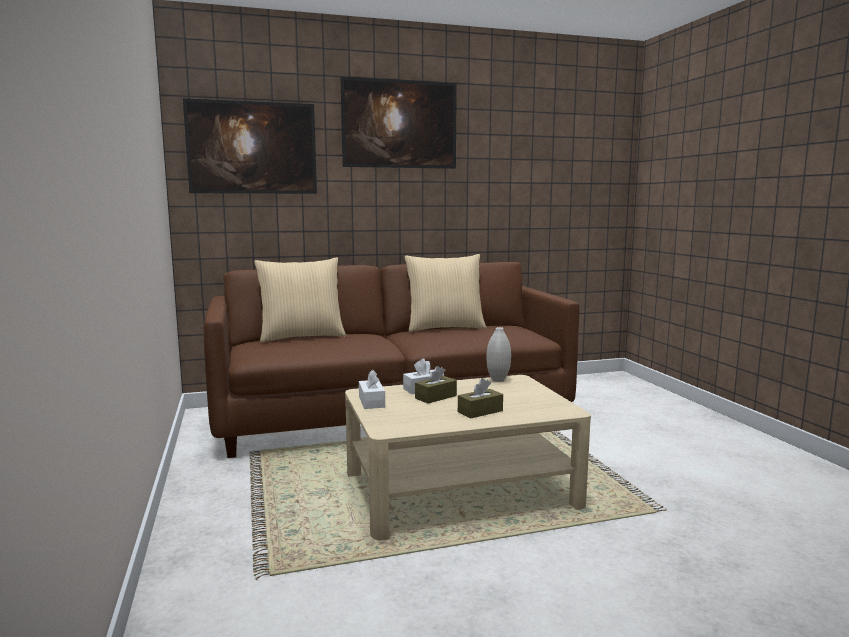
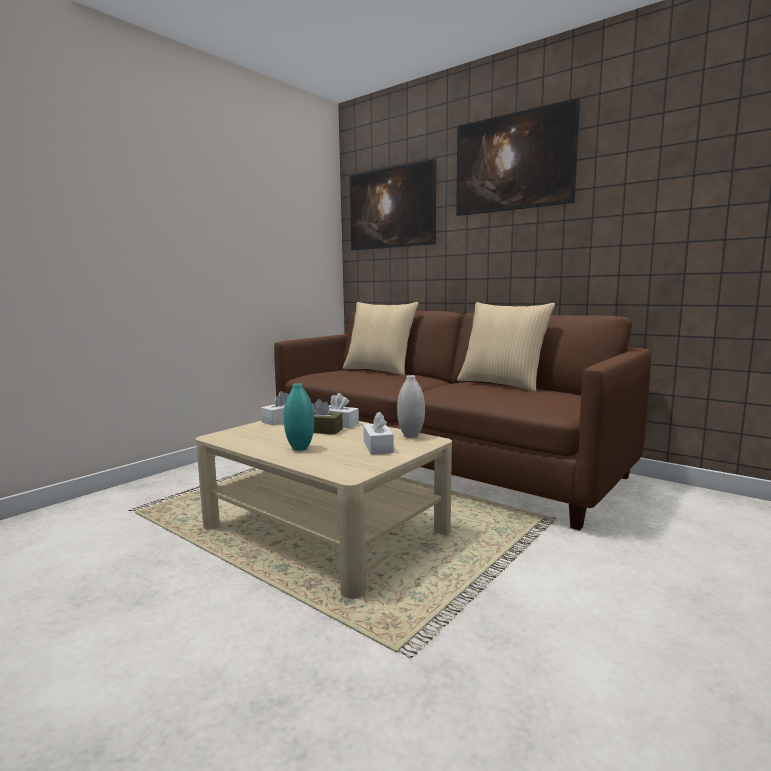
camera: 55 degrees right, 0 degrees up
brown tissue box [458,378,503,419] -> turquoise vase [284,383,314,451]
none -> white tissue box [363,412,394,455]

